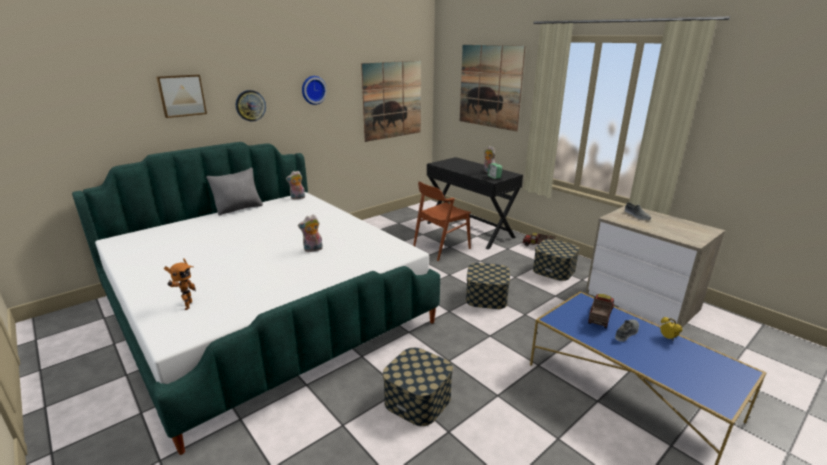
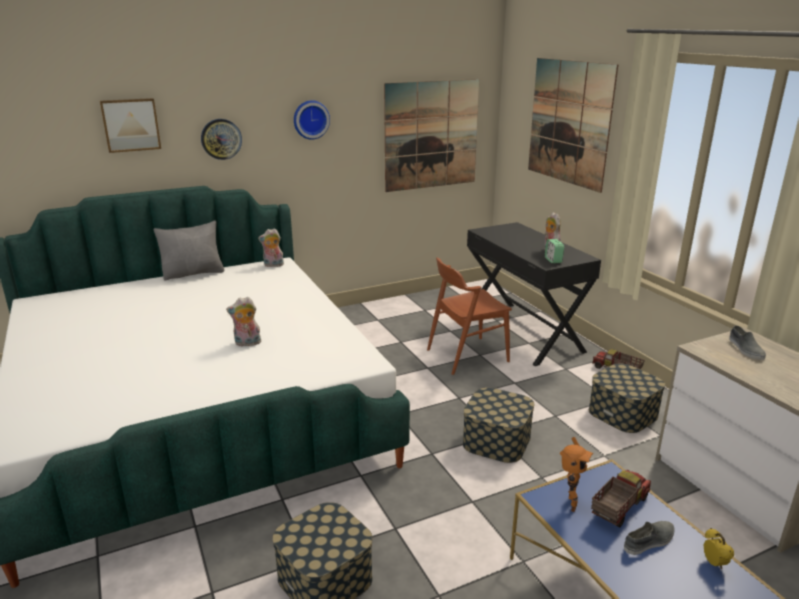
camera: 15 degrees right, 0 degrees up
toy robot [164,258,196,310] -> toy robot moved to [560,437,593,512]

